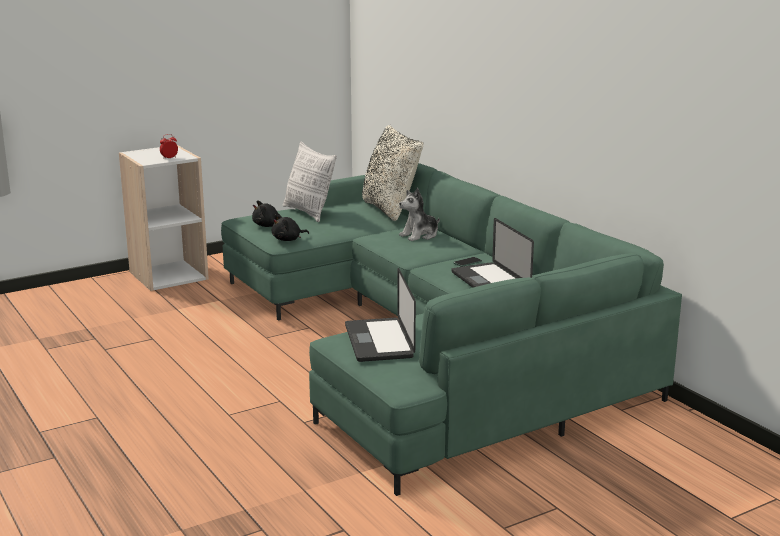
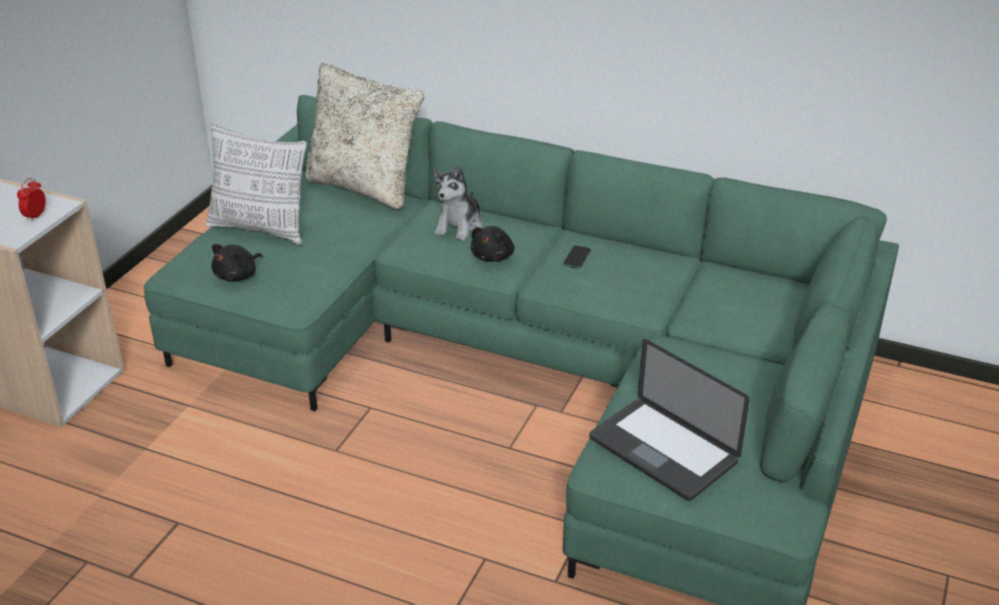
camera: 35 degrees left, 15 degrees up
black plush toy [272,214,309,241] -> black plush toy moved to [471,226,515,262]
laptop [451,218,534,288] -> none

